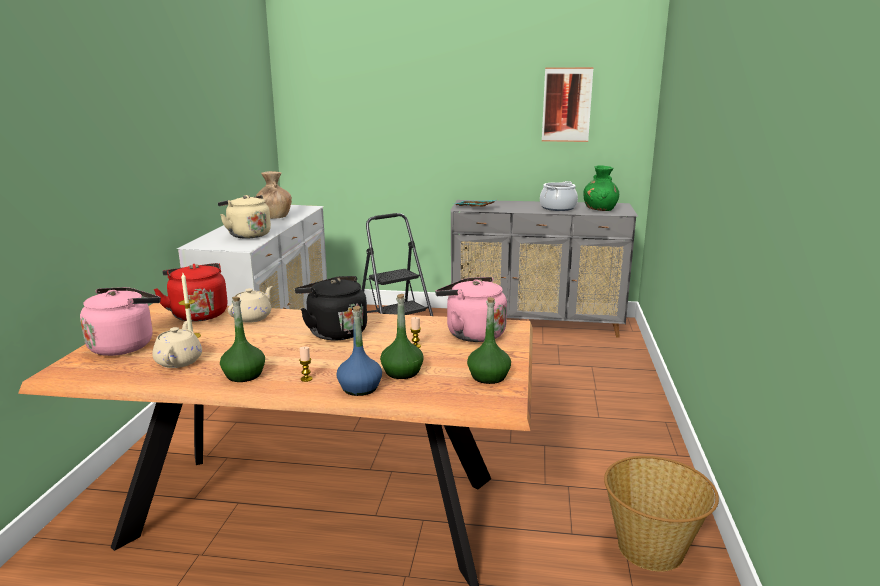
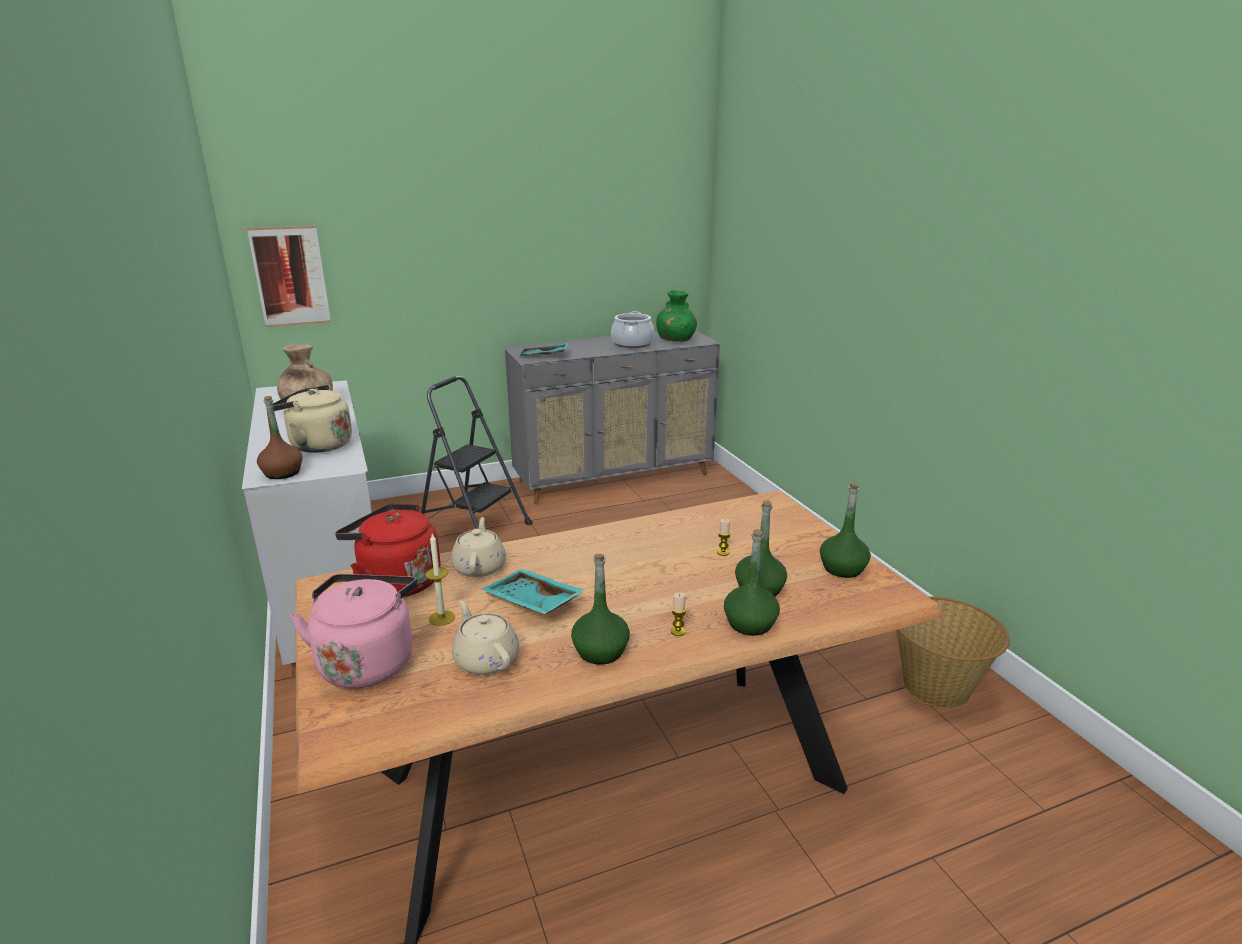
camera: 30 degrees left, 5 degrees up
black kettle [295,276,367,340] -> none
blue bottle [336,306,382,396] -> green bottle [724,529,780,636]
pink kettle [435,277,507,342] -> none
picture [542,67,594,142] -> picture moved to [247,226,331,327]
none -> brown bottle [257,396,303,479]
none -> turquoise tray [481,569,585,614]

